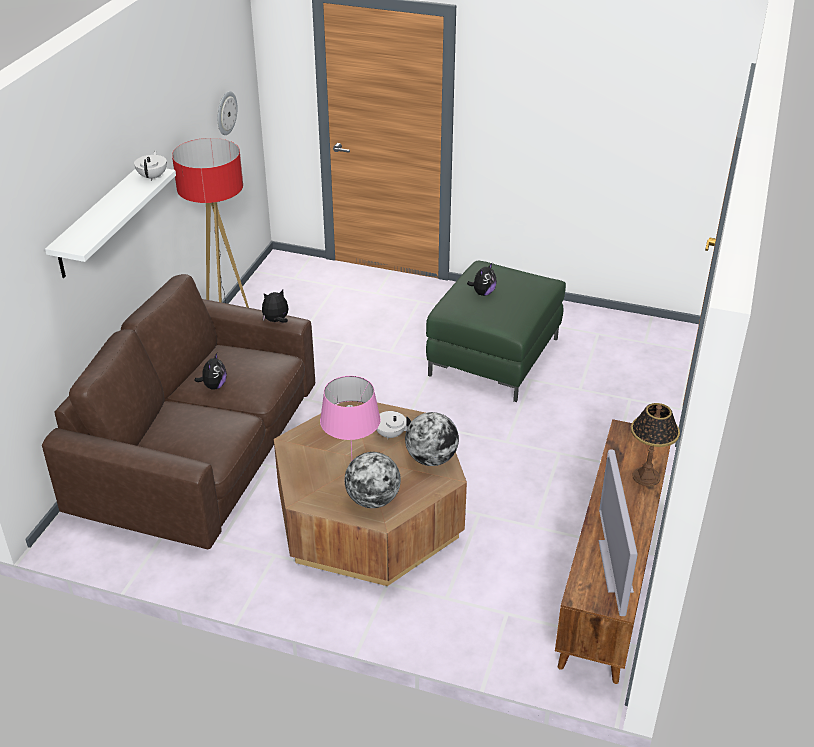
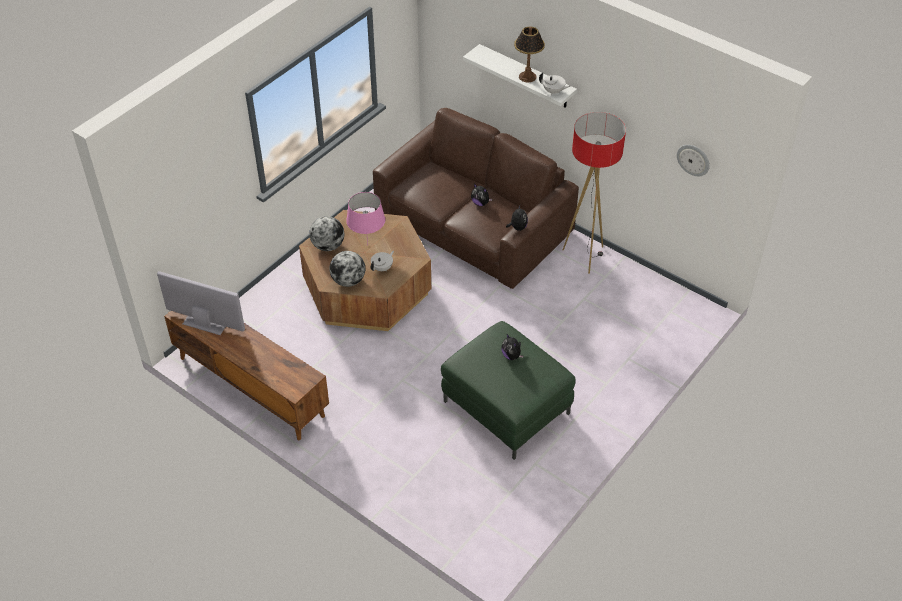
camera: 110 degrees right, 10 degrees up
table lamp [631,403,680,486] -> table lamp moved to [514,26,545,82]

